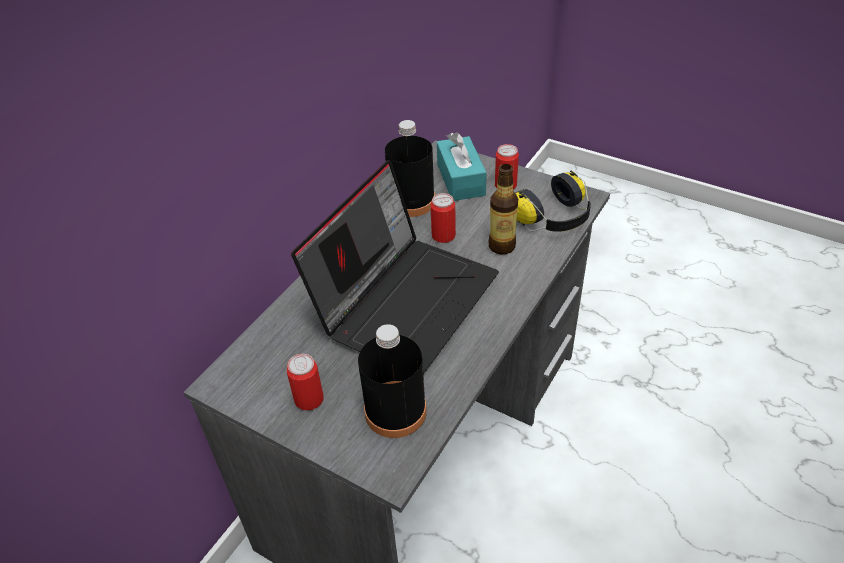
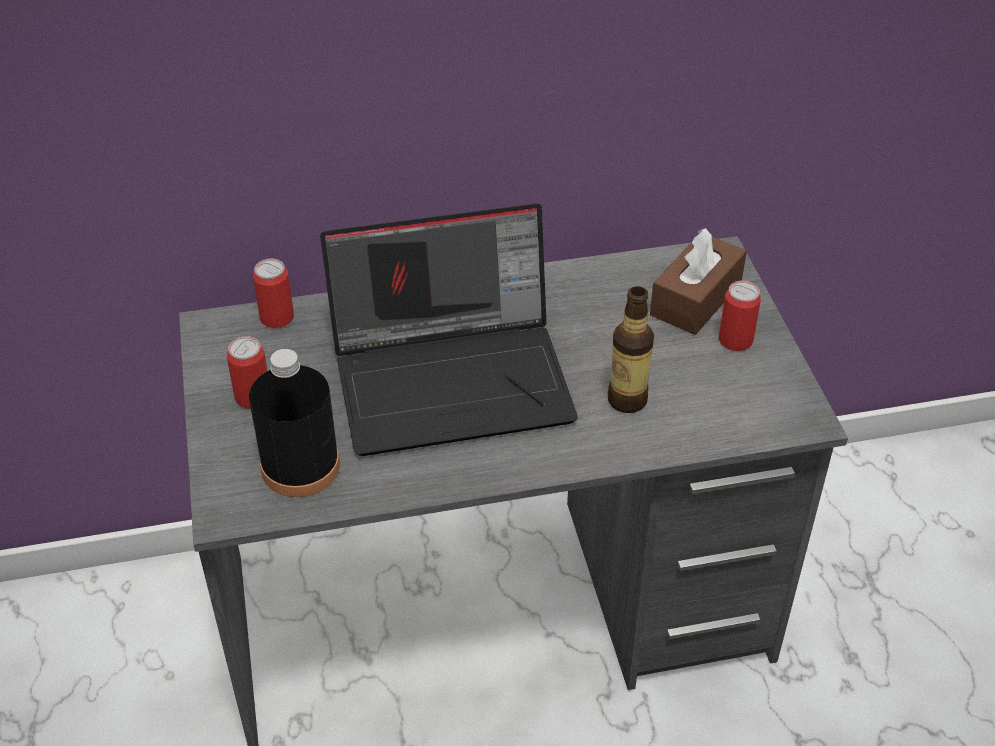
camera: 45 degrees right, 0 degrees up
black bottle [385,120,435,217] -> none
can [431,193,456,243] -> can moved to [253,259,294,328]
turquoise tissue box [437,132,487,201] -> brown tissue box [650,228,747,335]
headphones [515,171,591,232] -> none

